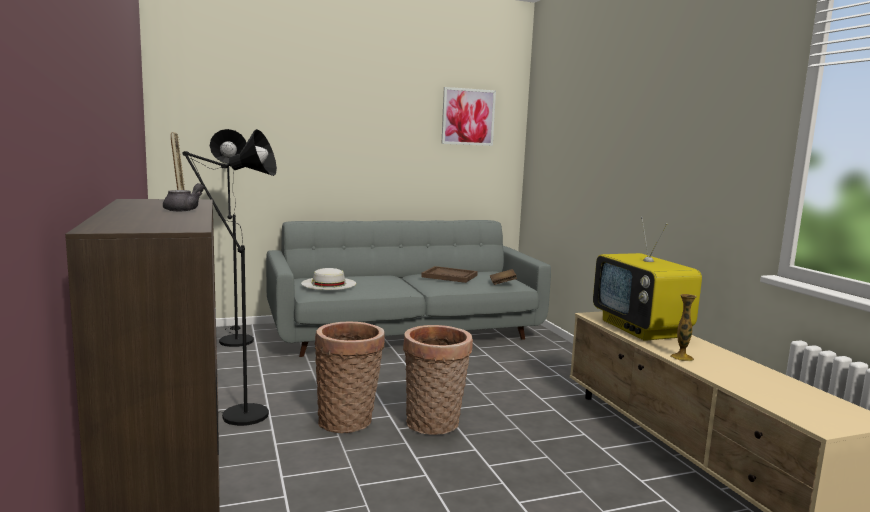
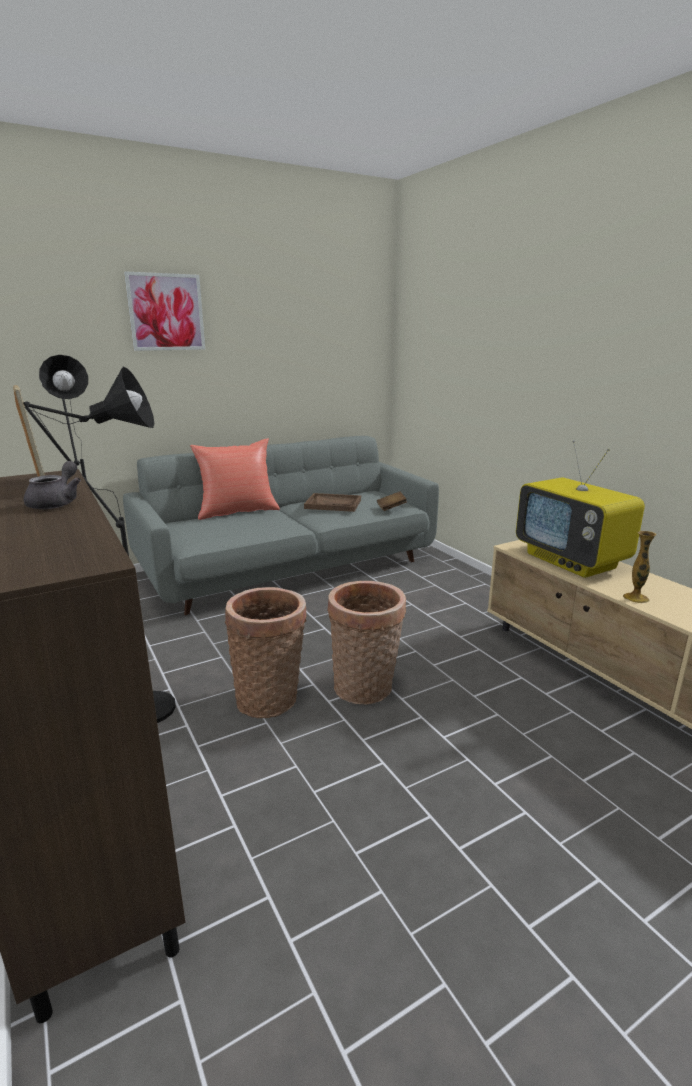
camera: 10 degrees left, 10 degrees up
white hat [301,268,356,290] -> none
picture [441,87,496,146] -> picture moved to [124,272,205,351]
none -> red pillow [190,438,280,520]

